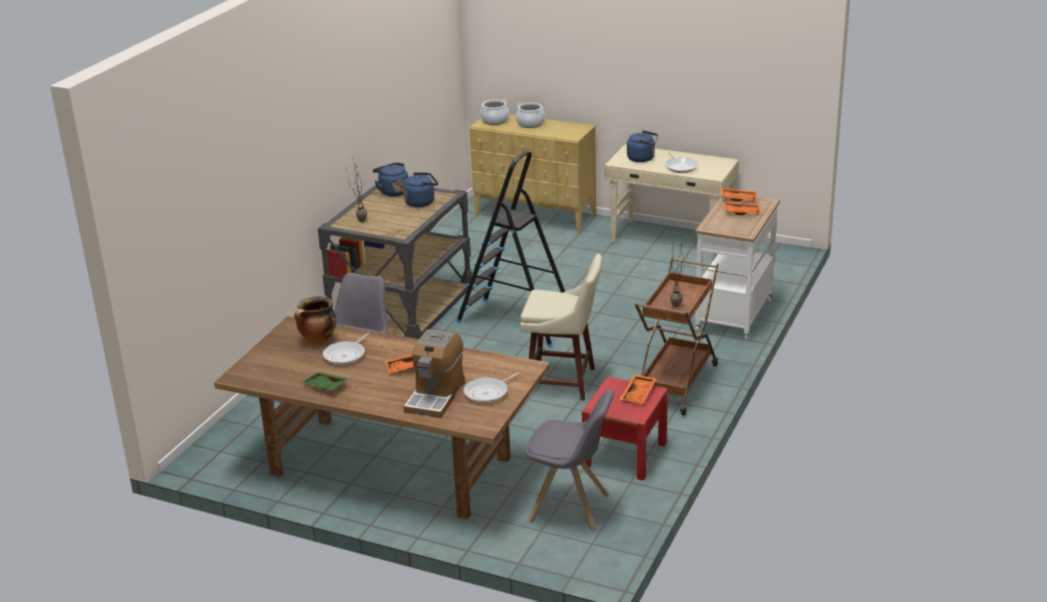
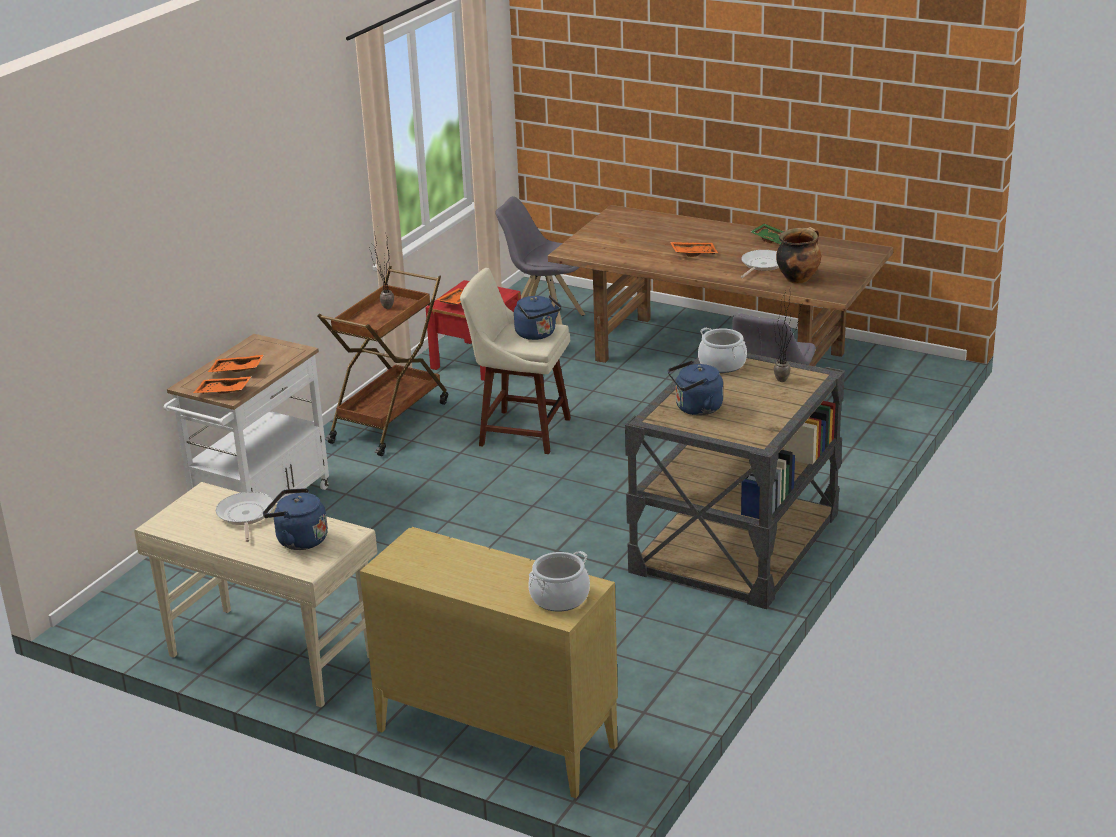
camera: 175 degrees left, 0 degrees up
blue kettle [373,162,408,197] -> blue kettle moved to [514,295,562,340]
coffee machine [403,329,465,418] -> none
black step ladder [456,150,565,348] -> none
frying pan [463,372,521,403] -> none
cooking pot [516,102,545,128] -> cooking pot moved to [698,328,747,373]

